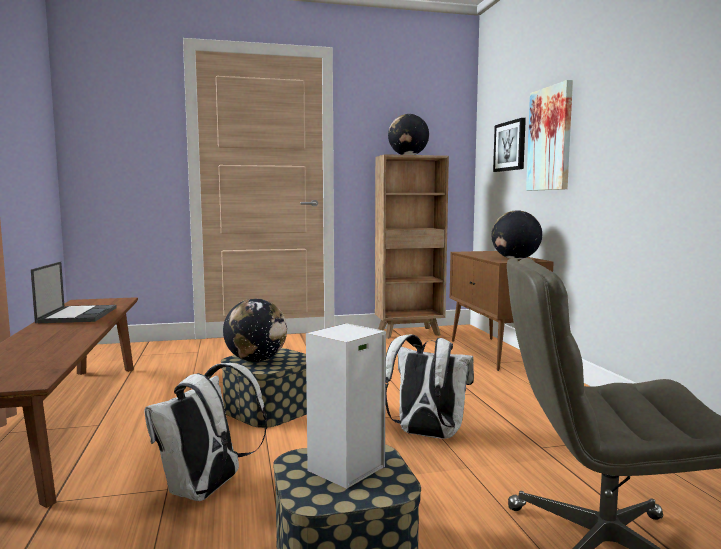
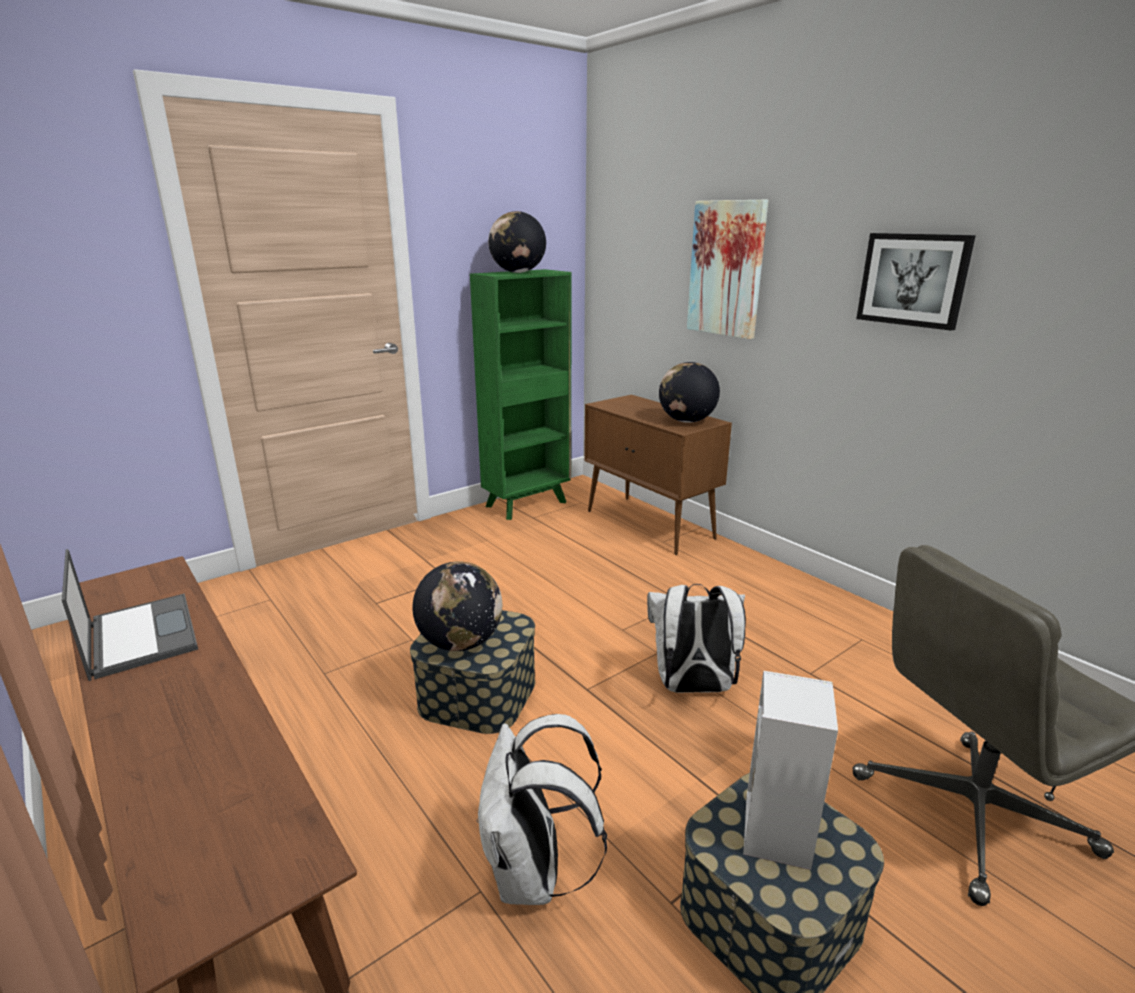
camera: 25 degrees left, 15 degrees up
brown bookcase [375,154,449,339] -> green bookcase [470,269,572,520]
picture [493,118,526,172] -> picture moved to [856,233,976,331]

